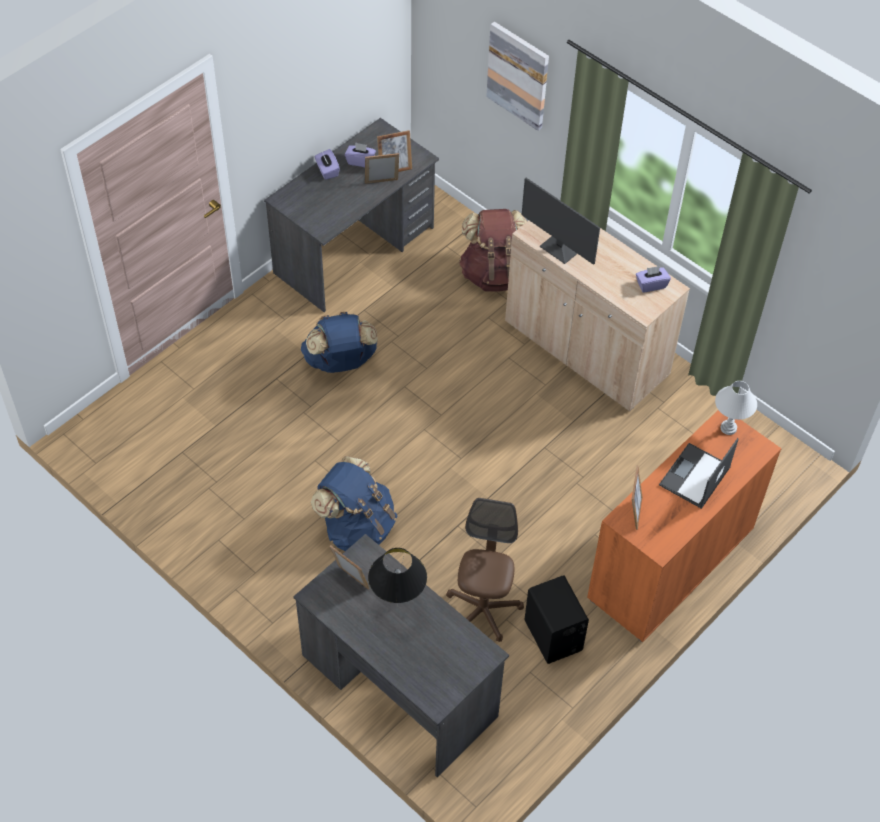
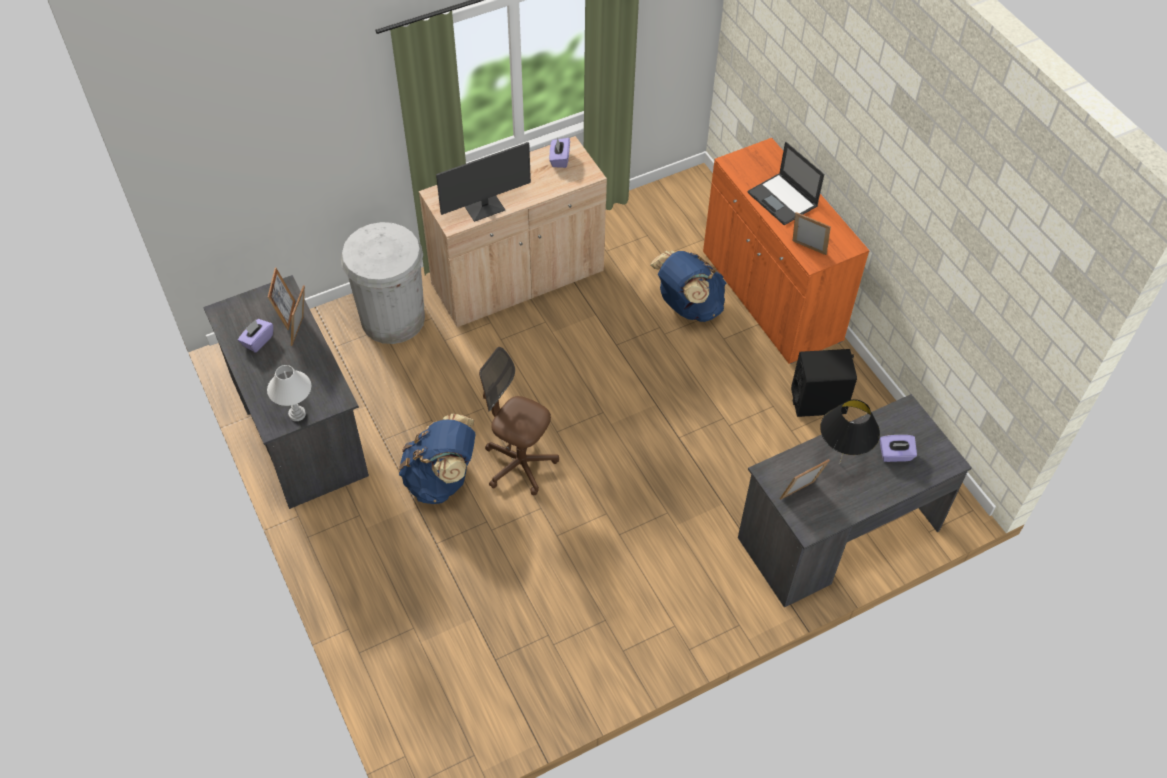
camera: 70 degrees left, 0 degrees up
blue backpack [311,456,397,551] -> blue backpack moved to [650,251,726,322]
purple tissue box [314,149,340,180] -> purple tissue box moved to [880,435,917,462]
brown office chair [446,498,524,642] -> brown office chair moved to [479,347,559,495]
brown backpack [459,209,527,292] -> white trash can [341,222,425,344]
picture [486,22,549,131] -> none
white table lamp [715,381,757,435] -> white table lamp moved to [267,365,311,421]

